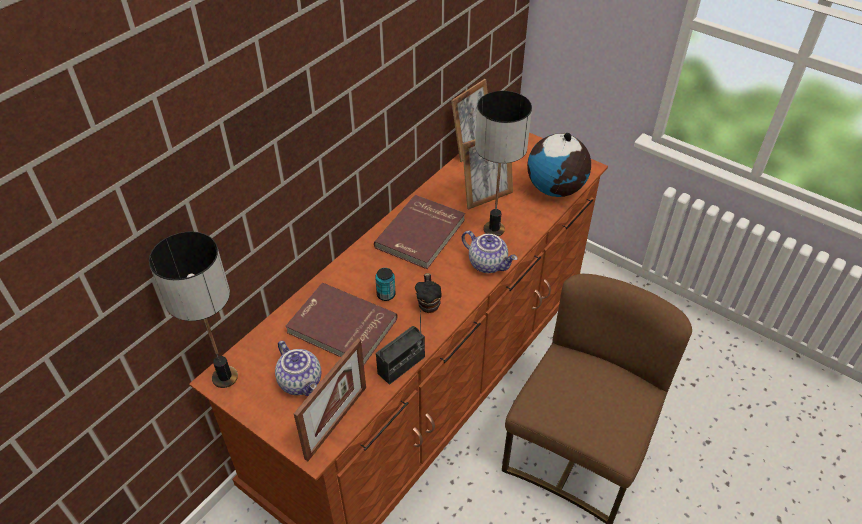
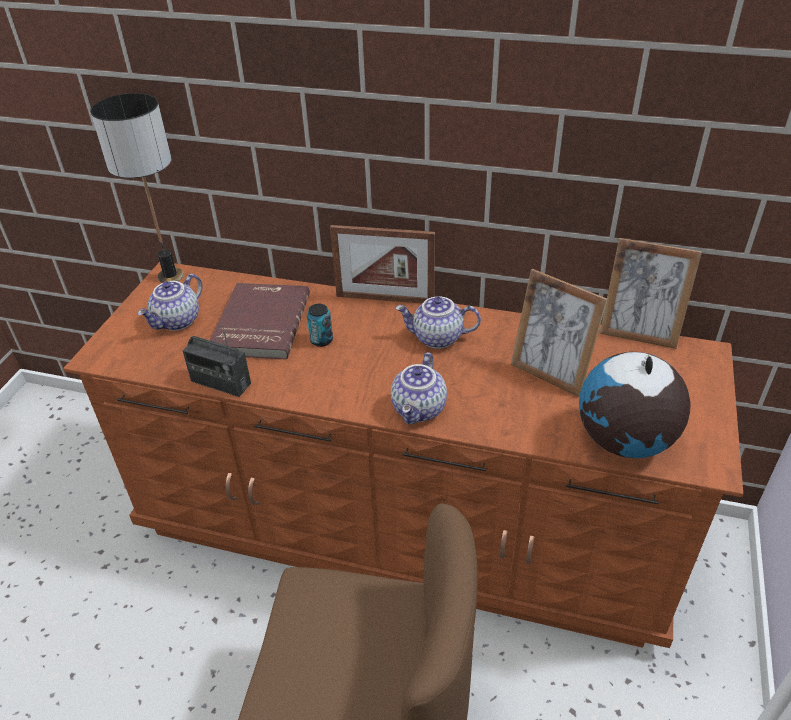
camera: 70 degrees right, 5 degrees down
picture frame [294,338,366,461] -> picture frame moved to [330,225,435,304]
red book [374,195,465,269] -> teapot [395,296,481,349]
mug [415,273,442,313] -> none
table lamp [475,91,532,236] -> none

